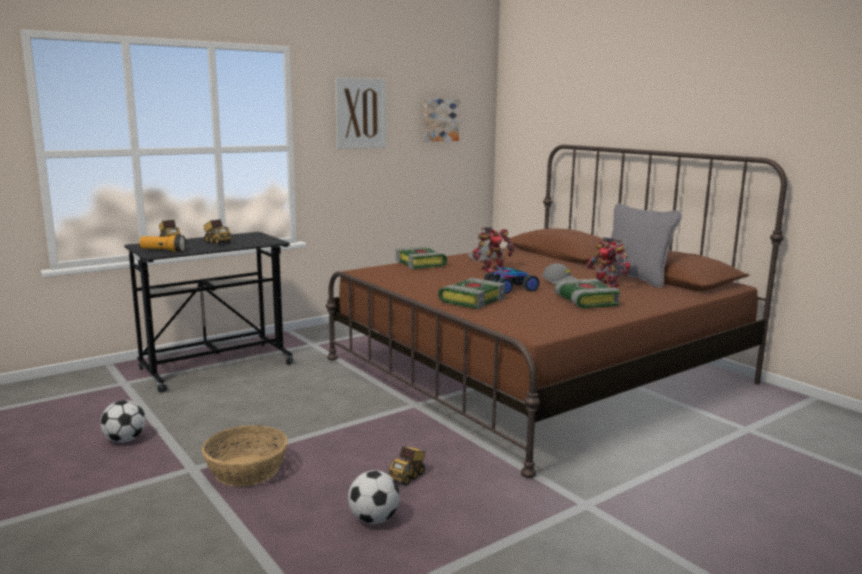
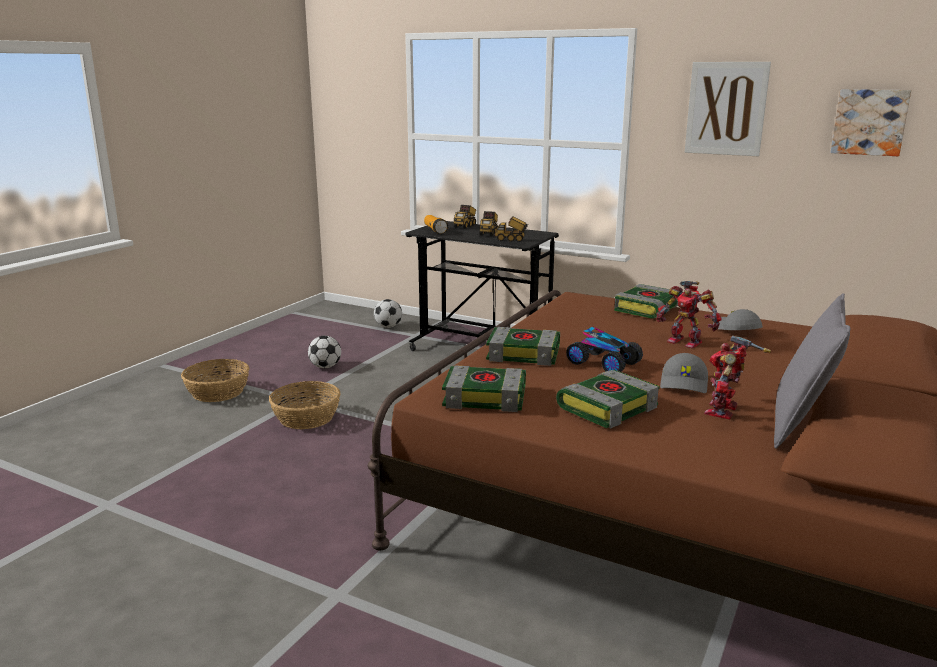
camera: 65 degrees right, 5 degrees up
football [348,470,400,524] -> football moved to [374,299,402,328]
toy truck [388,446,426,486] -> toy truck moved to [495,217,528,242]
none -> basket [181,359,249,402]
none -> book [442,365,526,412]

